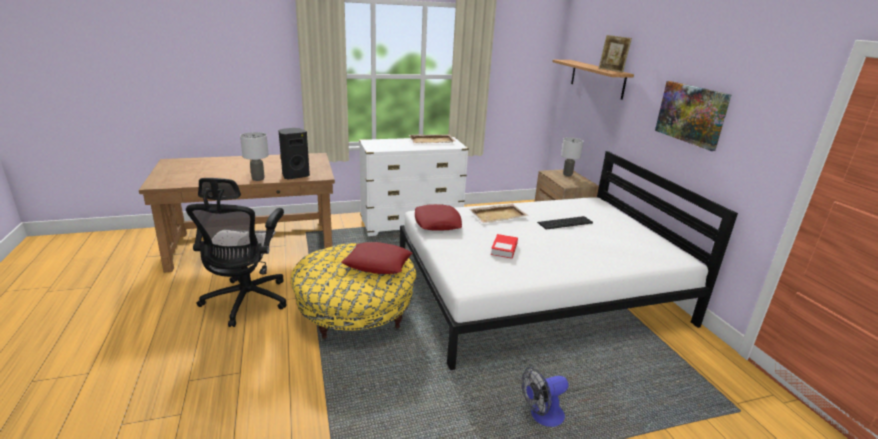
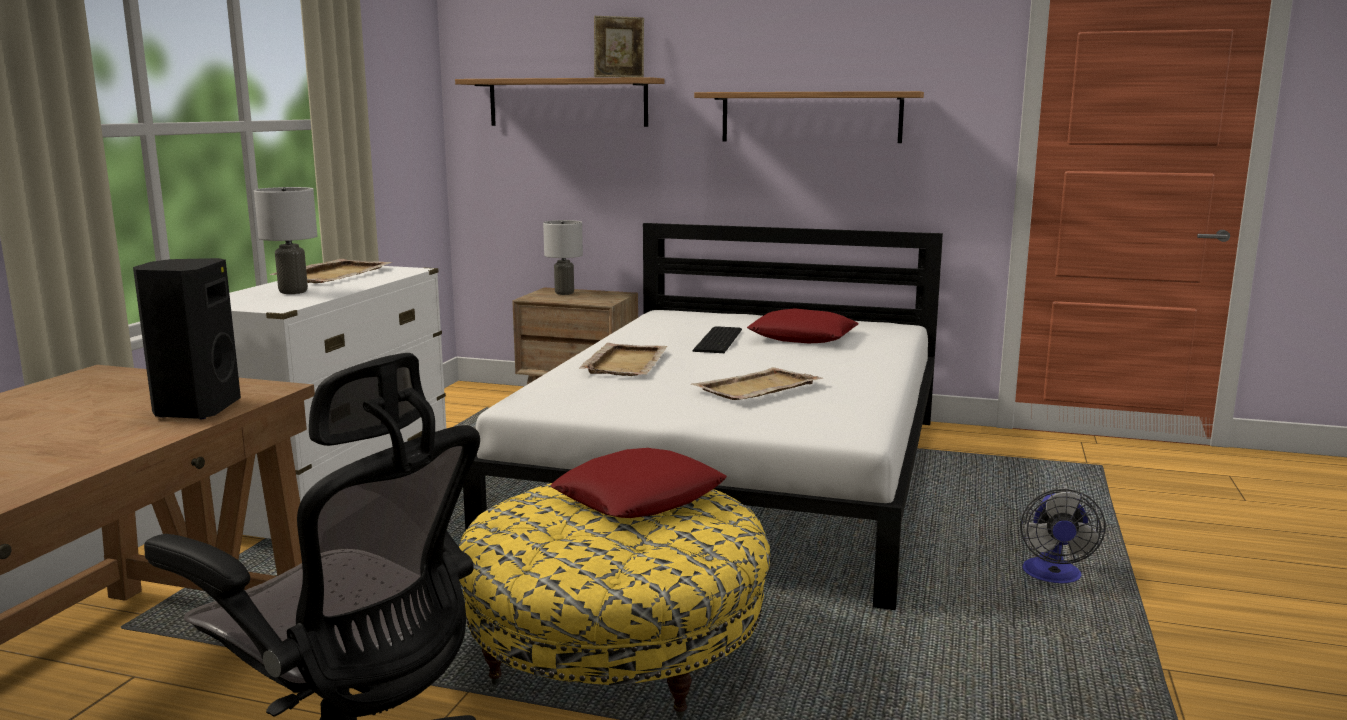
camera: 55 degrees left, 10 degrees down
white table lamp [240,132,269,181] -> white table lamp moved to [254,187,317,294]
red pillow [415,204,462,231] -> red pillow moved to [747,308,858,343]
book [491,234,518,259] -> beige tray [691,367,823,400]
picture [655,81,731,151] -> shelf [694,91,924,143]

